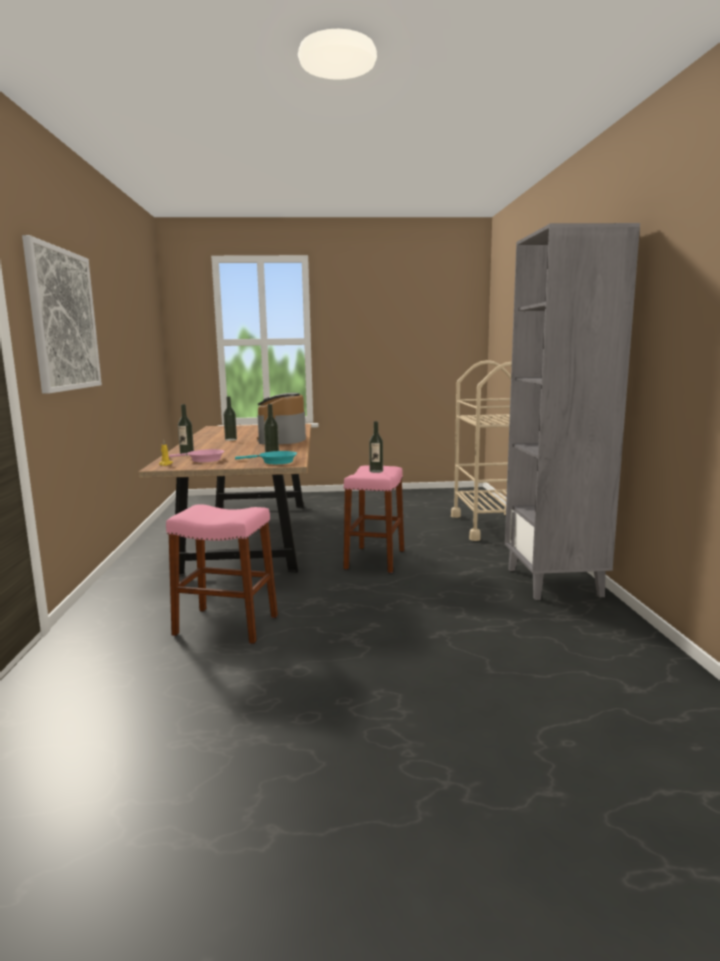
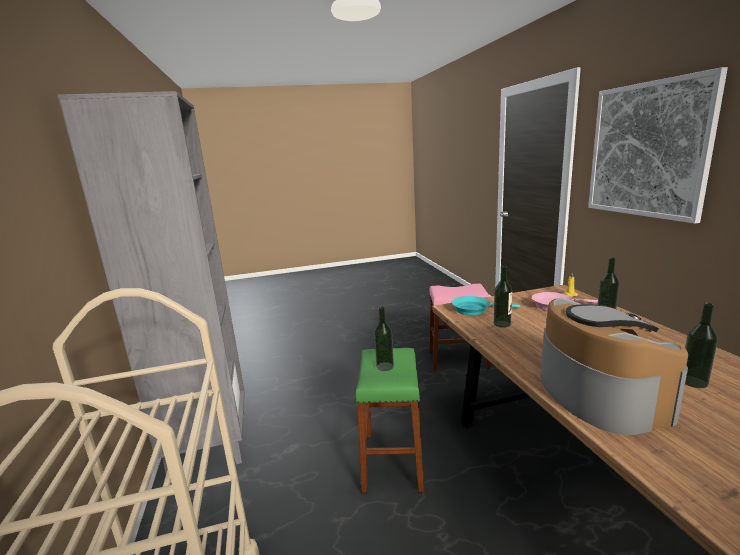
camera: 170 degrees right, 5 degrees up
pink stool [343,465,404,573] -> green stool [355,348,424,493]

